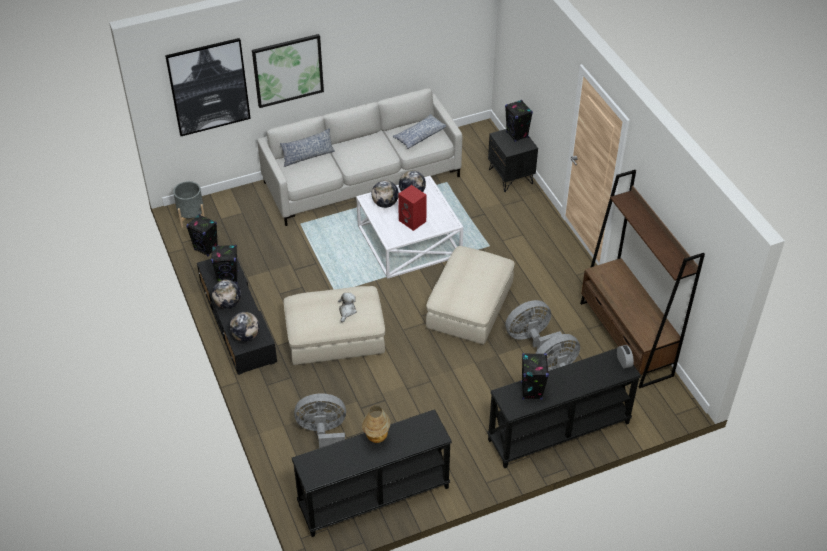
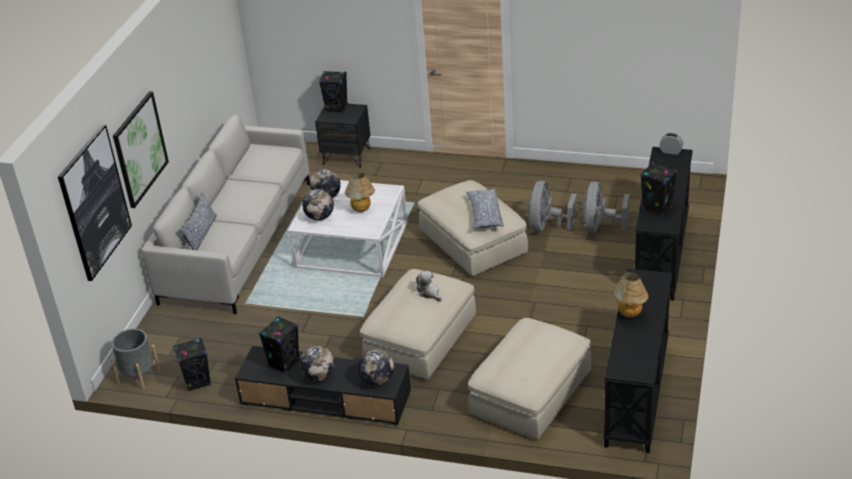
camera: 50 degrees left, 10 degrees down
grey fan [294,394,346,448] -> beige ottoman [468,318,591,440]
pillow [393,114,446,149] -> pillow moved to [466,188,504,229]
red speaker [398,185,427,231] -> table lamp [345,173,375,212]
brown bookcase [580,170,705,389] -> none

